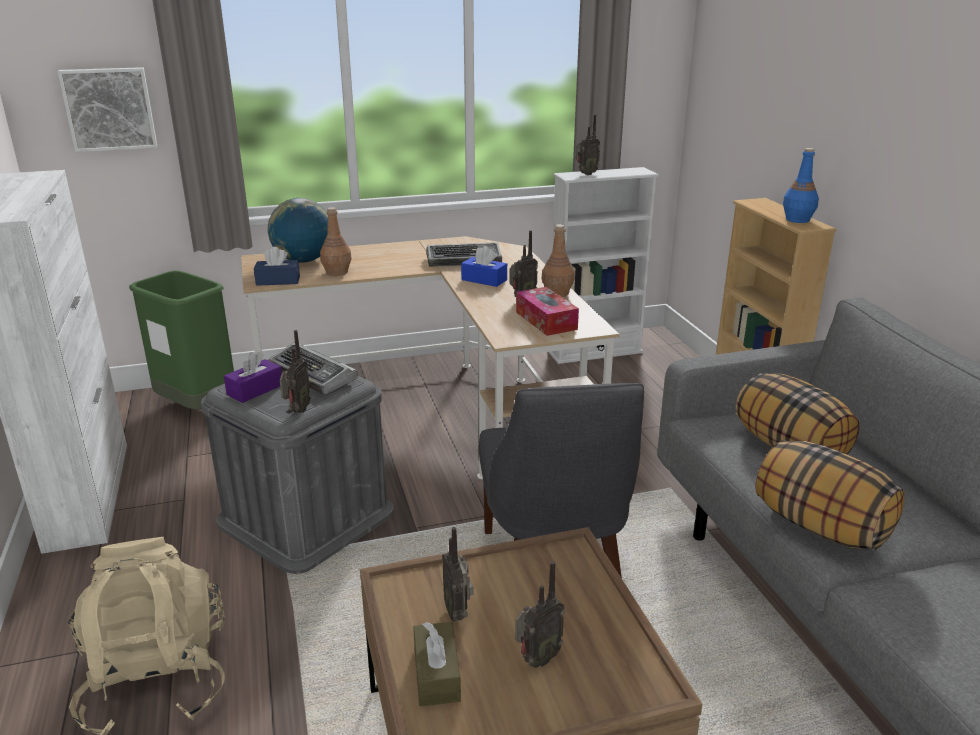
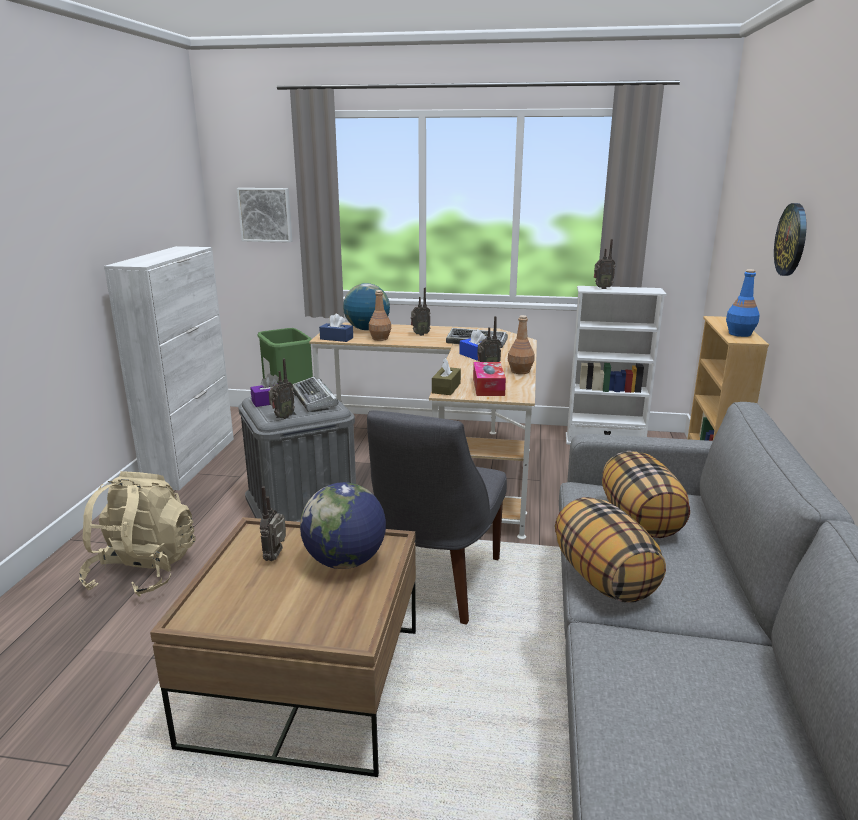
camera: 25 degrees right, 5 degrees down
brown tissue box [413,622,461,707] -> brown tissue box moved to [432,358,461,395]
radio [515,561,565,668] -> radio moved to [411,288,431,336]
none -> globe [300,482,386,569]
none -> wall clock [774,203,806,276]

